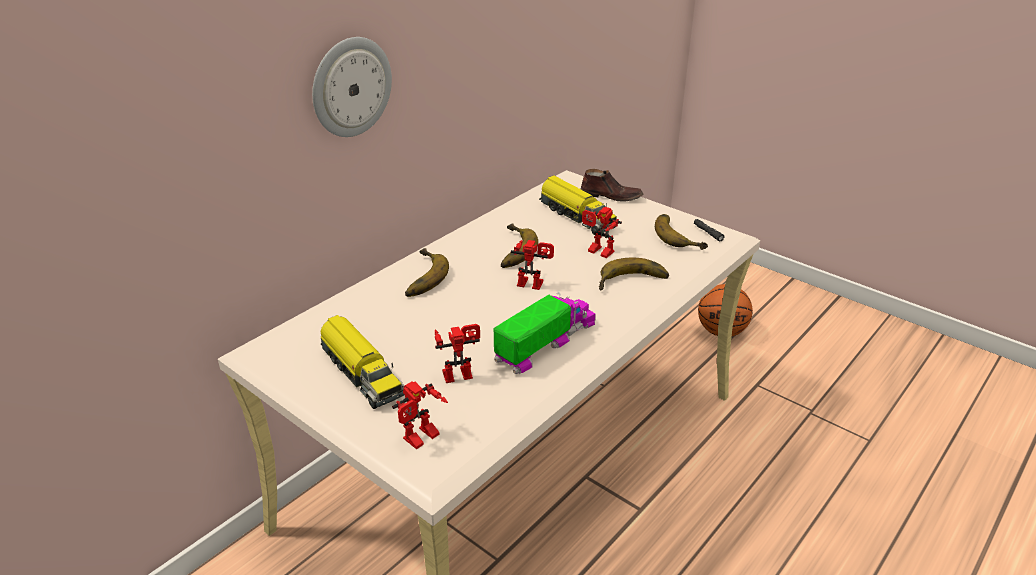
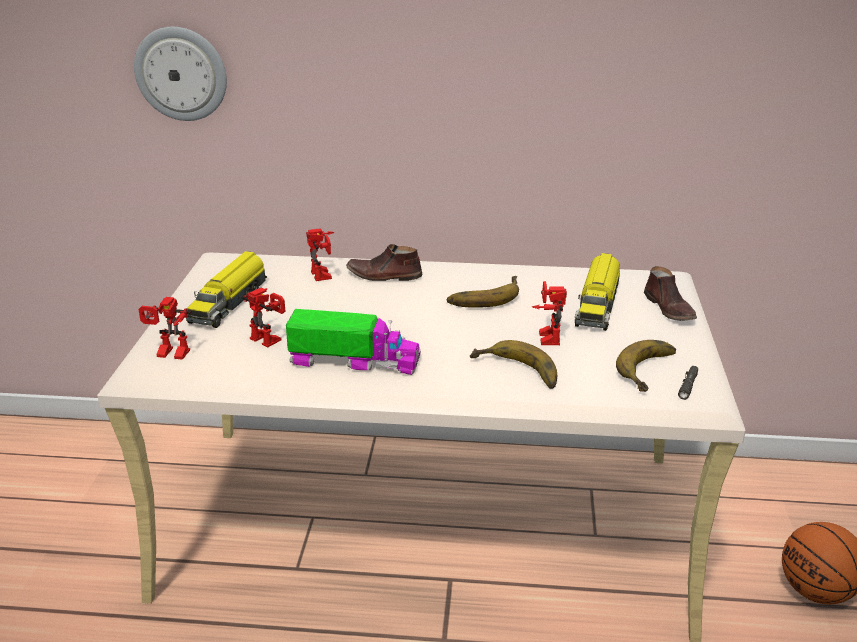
camera: 55 degrees right, 5 degrees down
wall clock [312,37,392,137] -> wall clock moved to [134,27,227,121]
banana [405,248,449,297] -> brown shoe [346,244,423,281]
toy robot [511,240,554,290] -> toy robot moved to [306,228,334,281]

